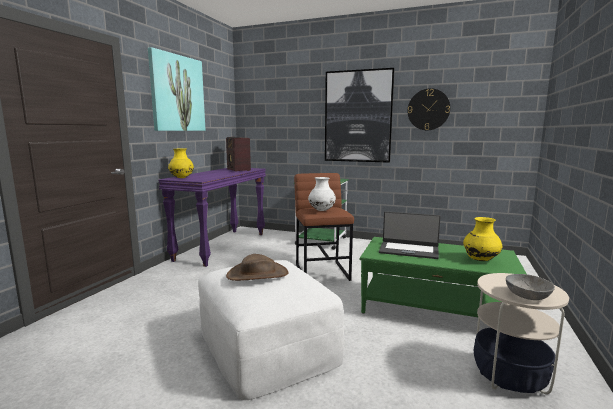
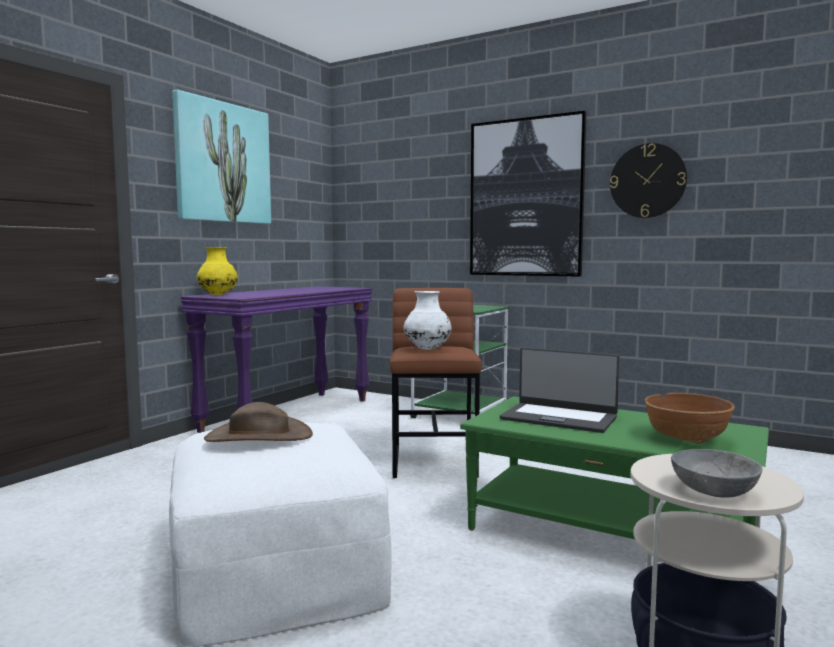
camera: 10 degrees right, 5 degrees down
radio [226,137,251,172] -> none
yellow vase [463,217,502,261] -> brown bowl [644,393,735,444]

